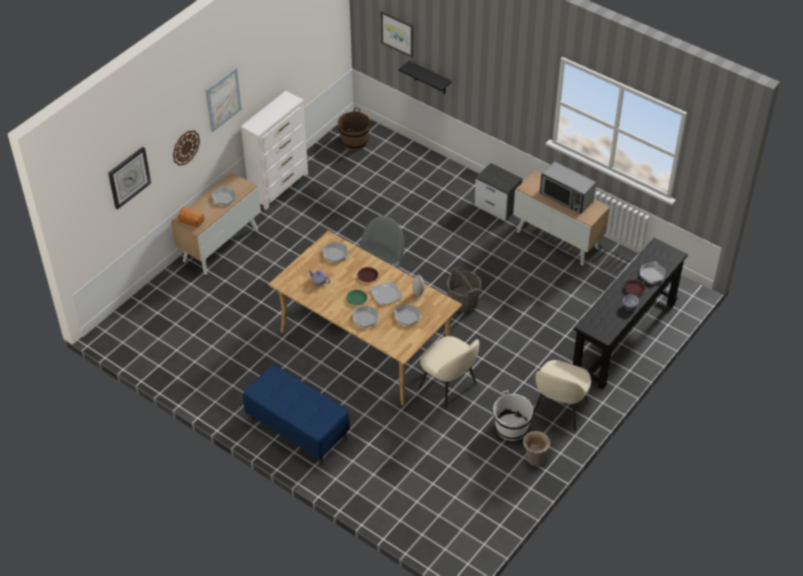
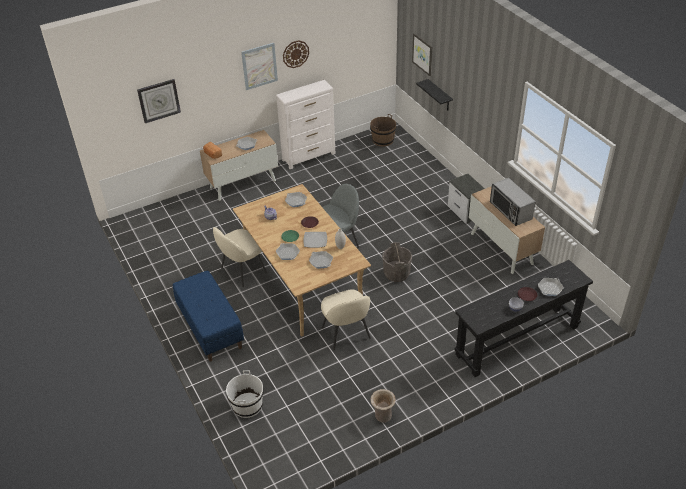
camera: 25 degrees right, 5 degrees down
wall clock [173,130,200,166] -> wall clock moved to [283,40,309,68]
white bucket [493,390,533,441] -> white bucket moved to [226,370,264,418]
beige chair [533,360,591,430] -> beige chair moved to [213,227,267,287]

